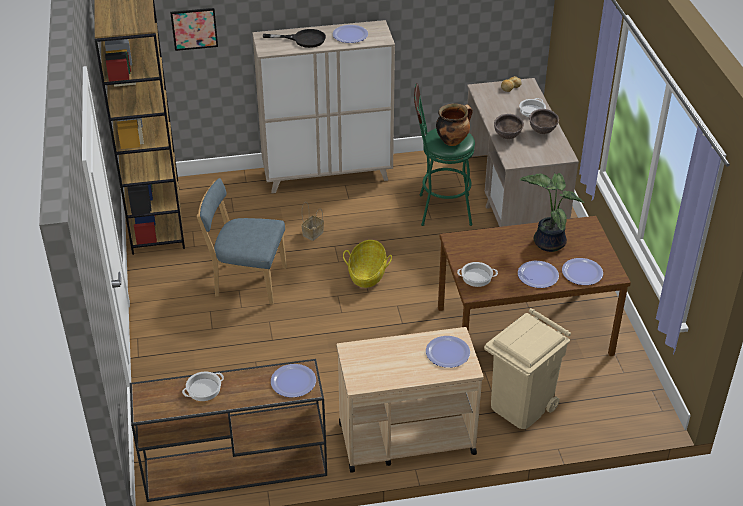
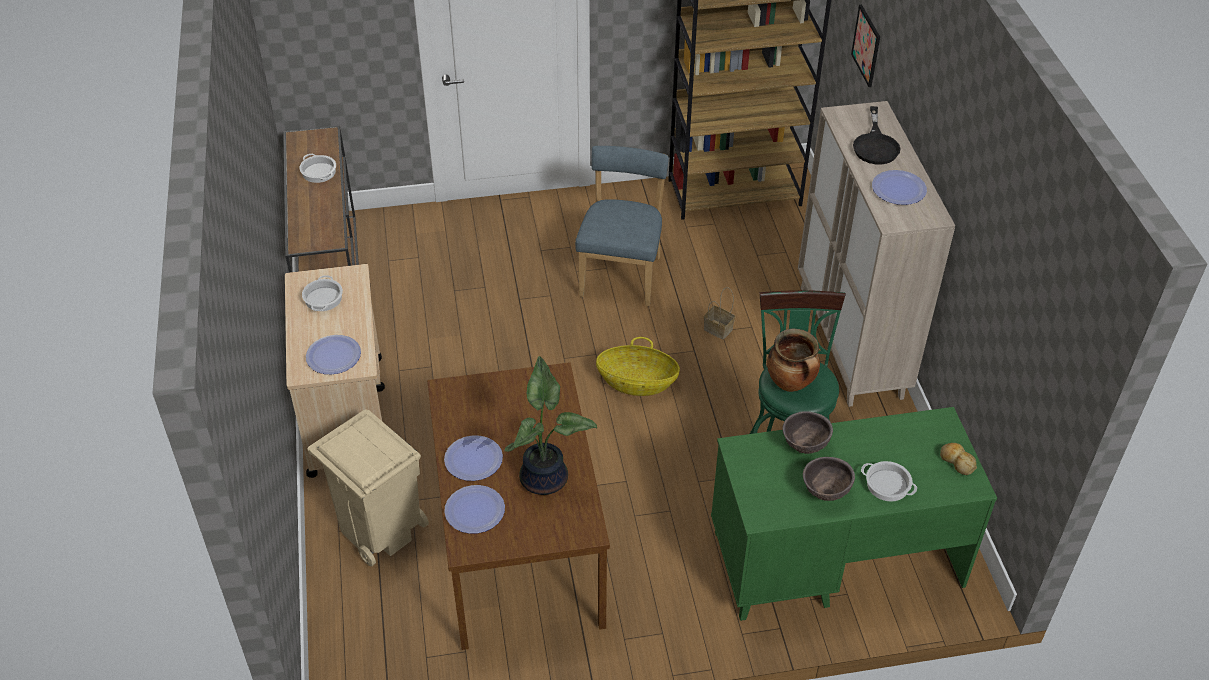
camera: 90 degrees right, 5 degrees up
plate [271,364,316,397] -> none
cooking pot [457,262,498,287] -> cooking pot moved to [302,275,343,311]
beige desk [467,78,579,227] -> green desk [711,407,997,621]

